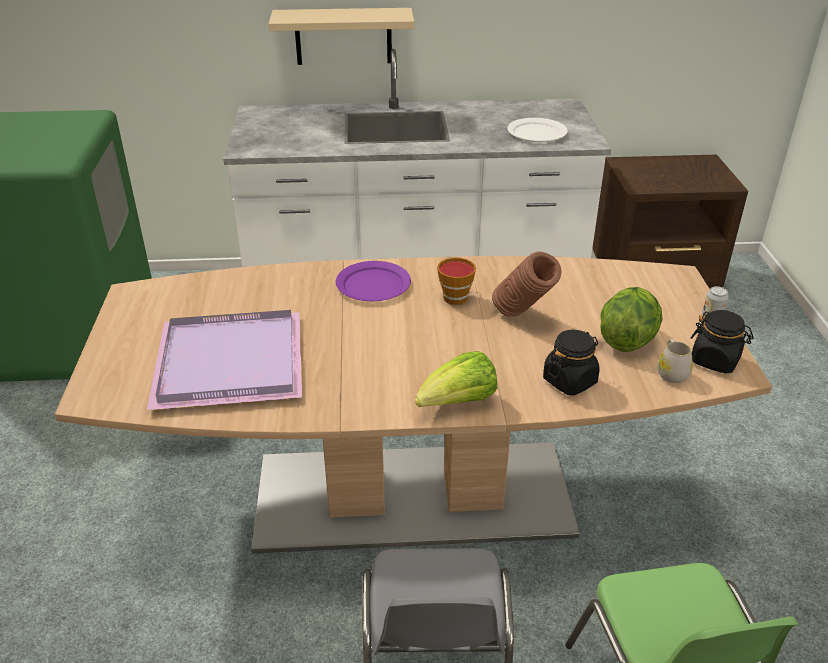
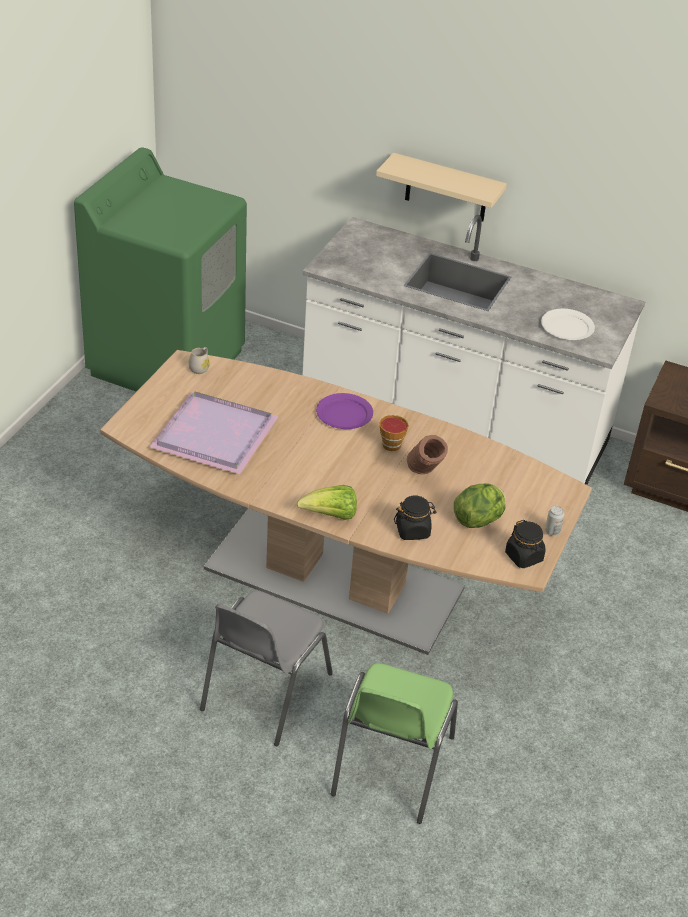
camera: 25 degrees right, 5 degrees up
white mug [657,339,693,383] -> white mug moved to [188,347,210,374]

